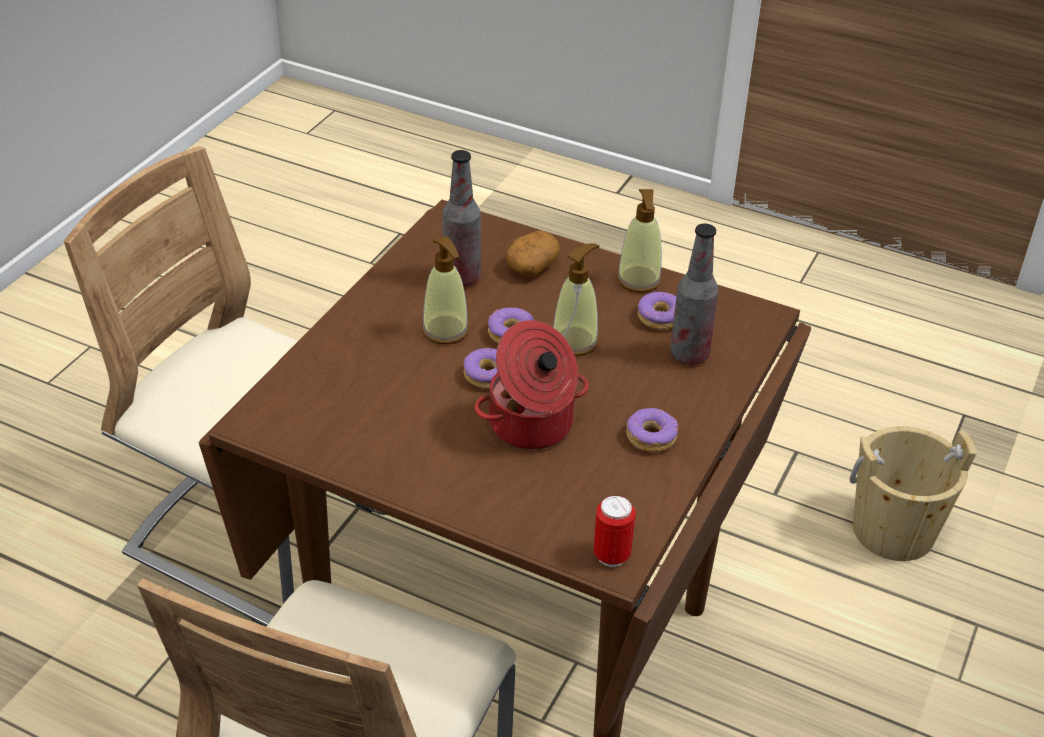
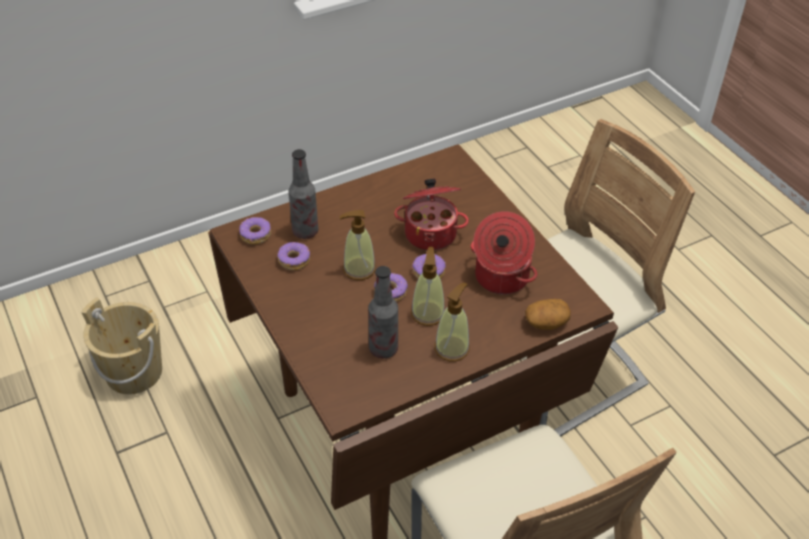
camera: 145 degrees left, 5 degrees up
potato [506,231,560,277] -> potato moved to [525,299,571,330]
can [593,495,636,567] -> none
soap dispenser [617,189,662,293] -> soap dispenser moved to [435,283,470,361]
donut [626,408,678,452] -> donut moved to [239,217,271,245]
none -> cooking pot [471,211,537,295]

